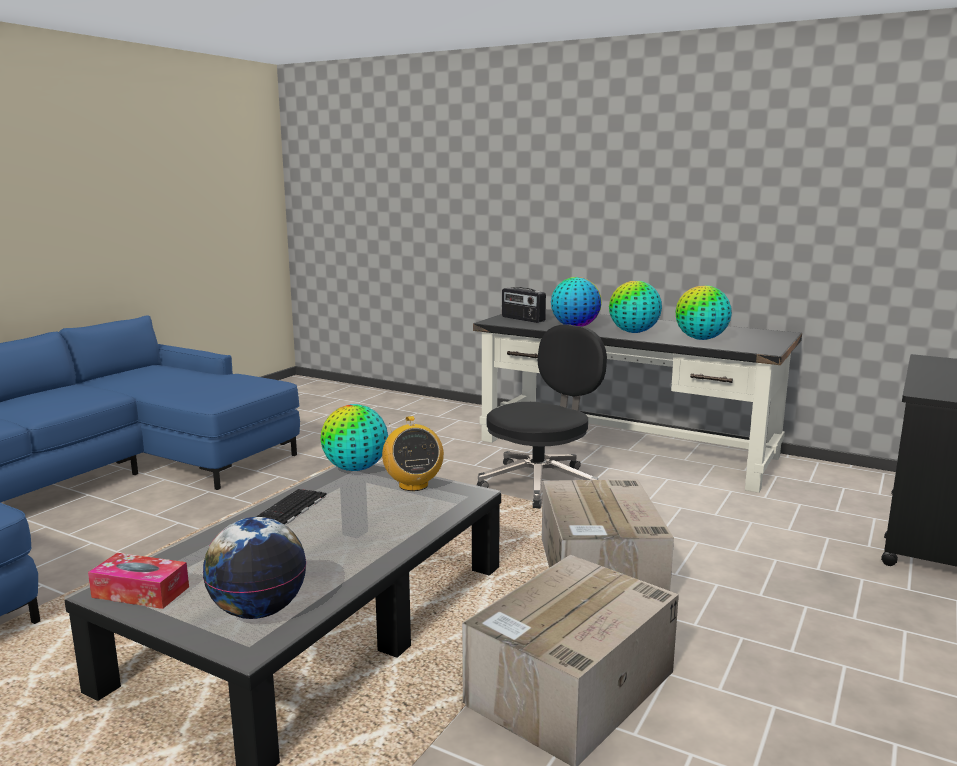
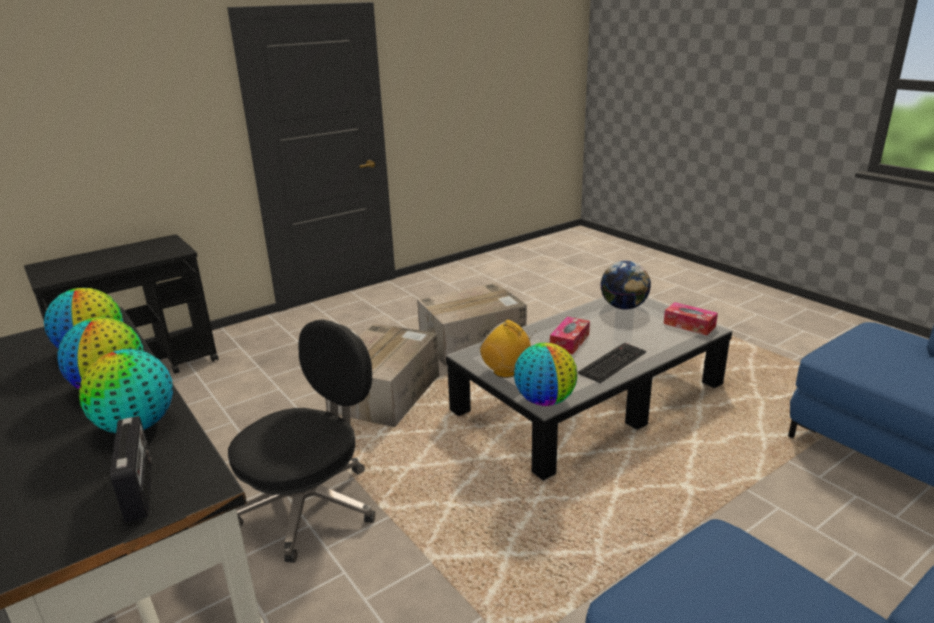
camera: 155 degrees left, 10 degrees up
radio [382,416,444,491] -> radio turned 60 degrees counterclockwise [480,320,536,378]
black office chair [477,324,607,508] -> black office chair turned 150 degrees clockwise [228,319,375,563]
none -> tissue box [550,317,590,355]

